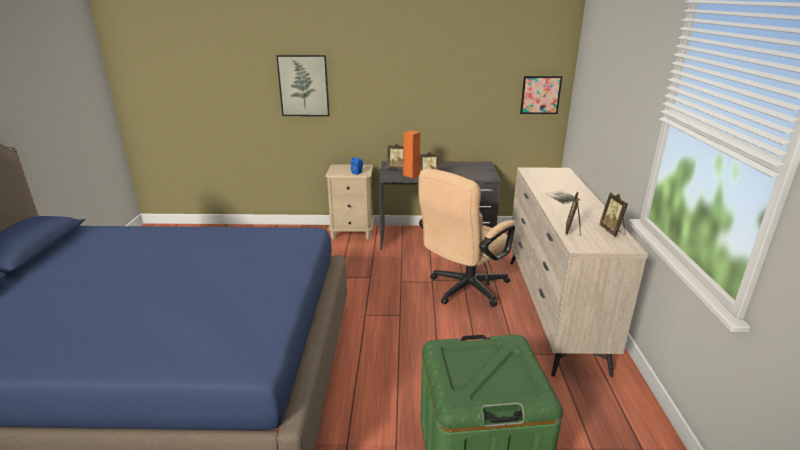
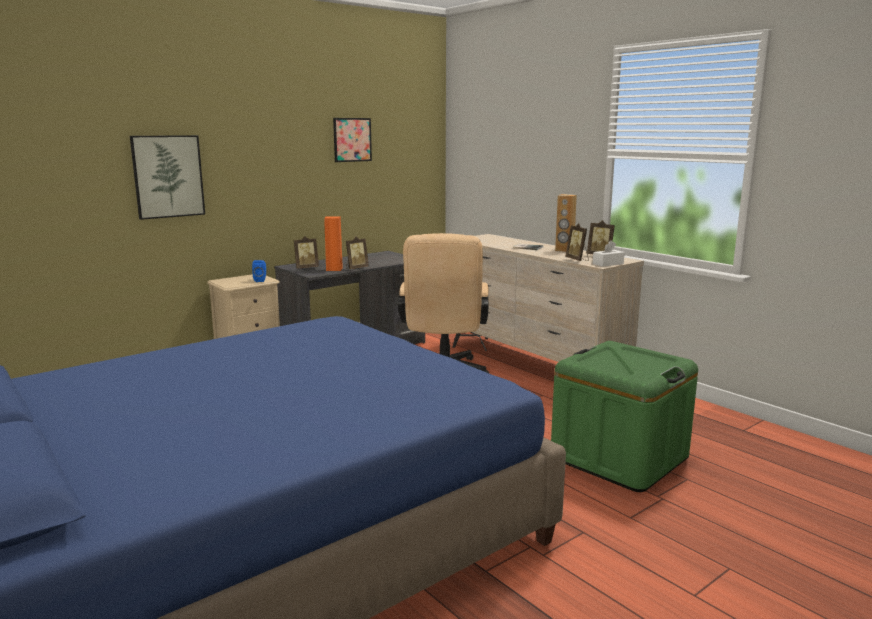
camera: 40 degrees left, 10 degrees down
picture [520,76,562,114] -> picture moved to [333,118,372,162]
none -> brown speaker [555,194,577,252]
none -> white tissue box [593,240,625,267]

